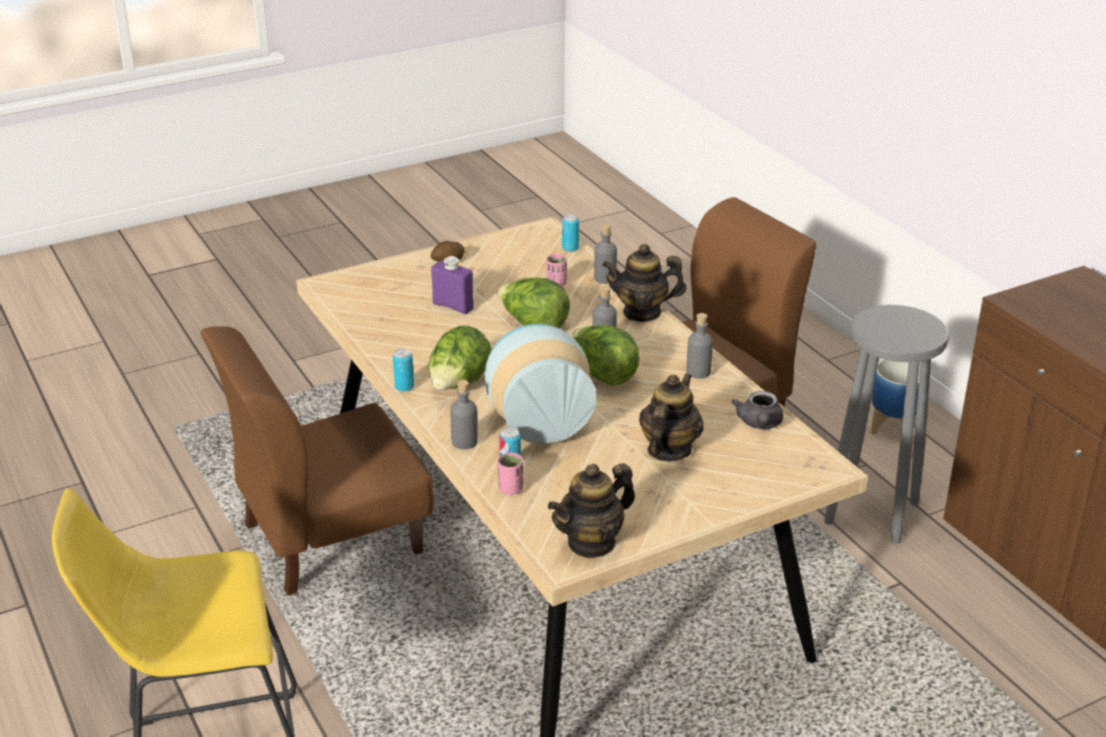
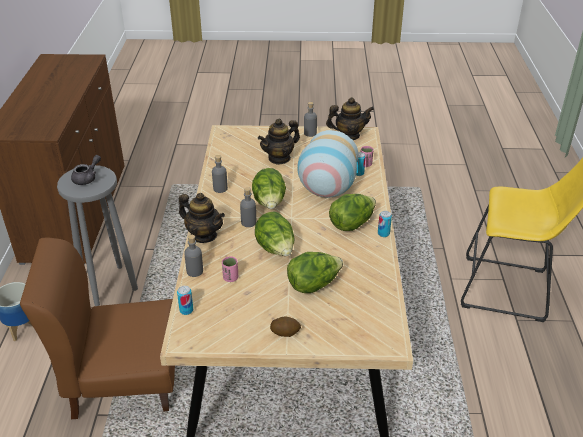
camera: 150 degrees left, 5 degrees up
brown chair [201,326,434,595] -> none
purple bottle [431,256,474,314] -> lettuce [287,252,343,293]
grey bottle [450,380,478,449] -> grey bottle moved to [304,102,317,137]
grey teapot [732,391,783,429] -> grey teapot moved to [71,155,101,185]

